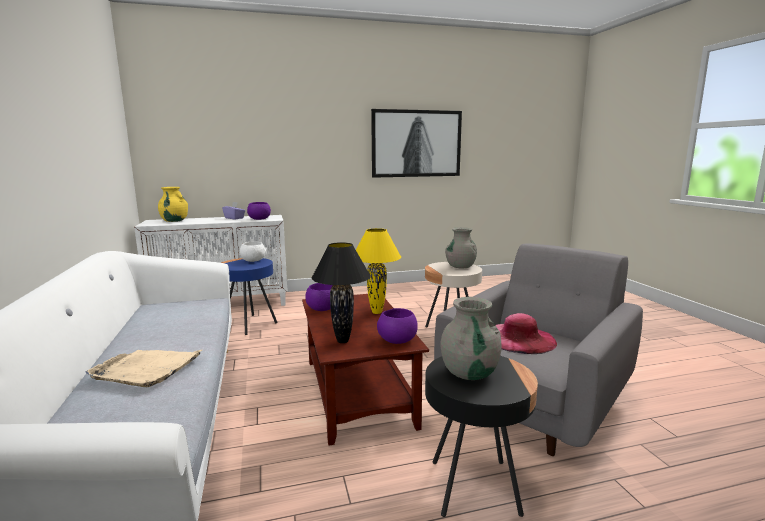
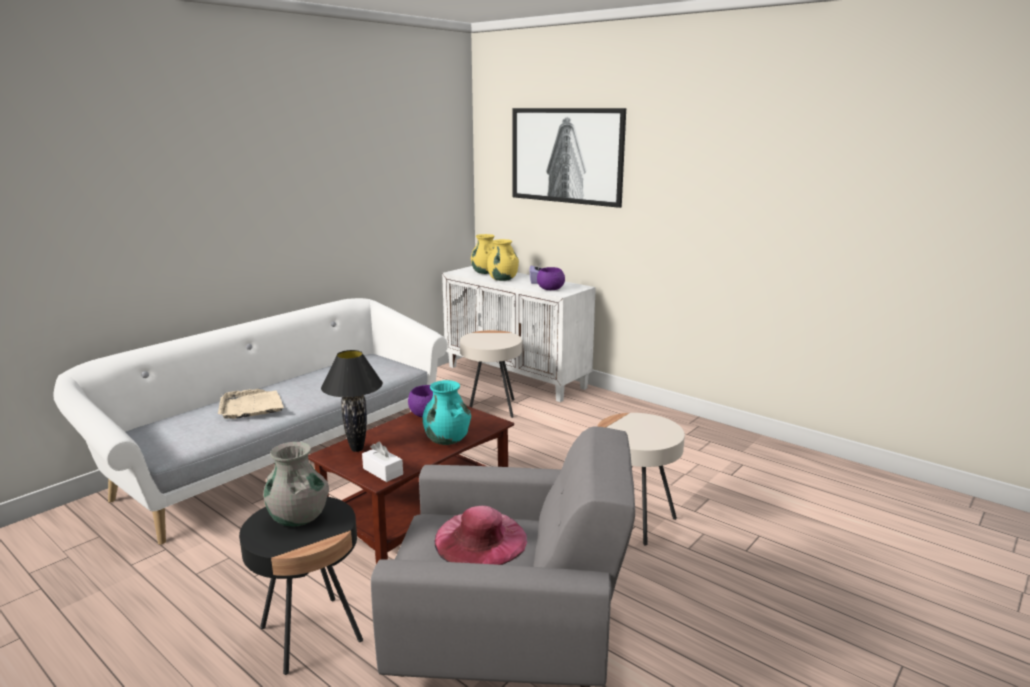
camera: 55 degrees right, 5 degrees up
blue side table [221,258,277,335] -> beige side table [460,330,522,418]
white bowl [240,241,266,262] -> none
yellow table lamp [356,228,401,314] -> turquoise vase [423,380,471,445]
picture [371,109,462,178] -> picture moved to [512,108,626,208]
purple bowl [377,308,418,344] -> white tissue box [362,441,403,482]
grey vase [445,227,477,269] -> none
none -> yellow vase [487,239,519,281]

